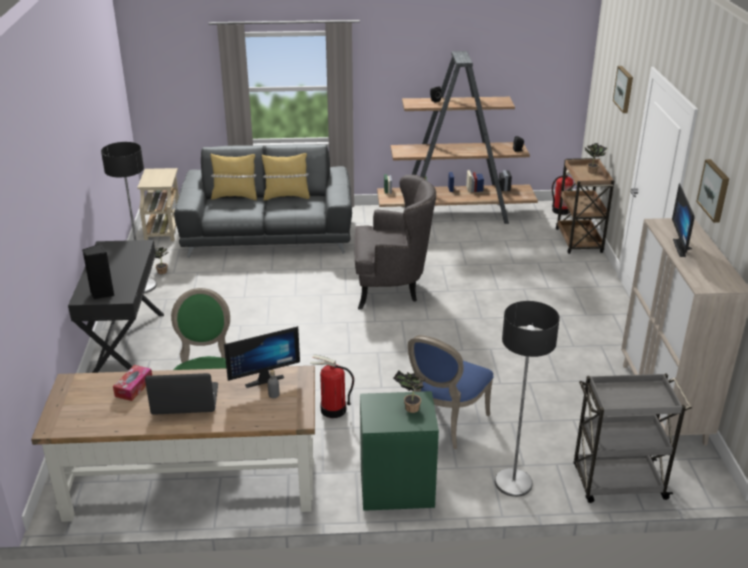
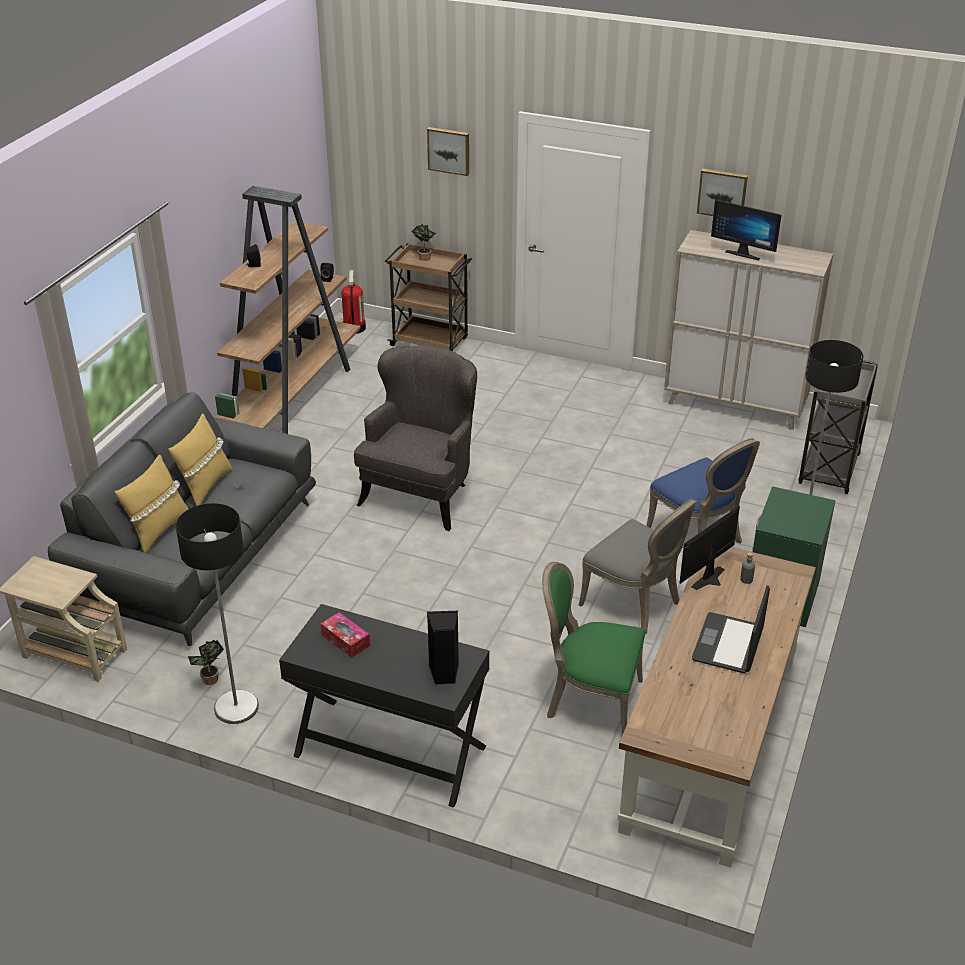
camera: 65 degrees left, 5 degrees up
tissue box [113,365,152,401] -> tissue box moved to [321,612,370,658]
monitor [224,326,300,388] -> monitor turned 135 degrees counterclockwise [680,506,740,590]
fire extinguisher [310,355,354,418] -> grey chair [579,498,697,634]
potted plant [393,371,425,413] -> none

